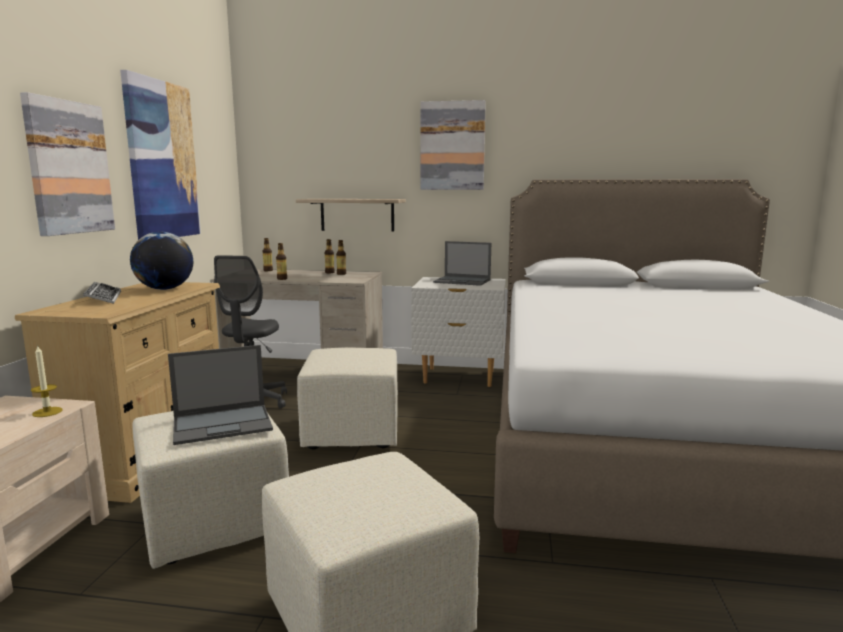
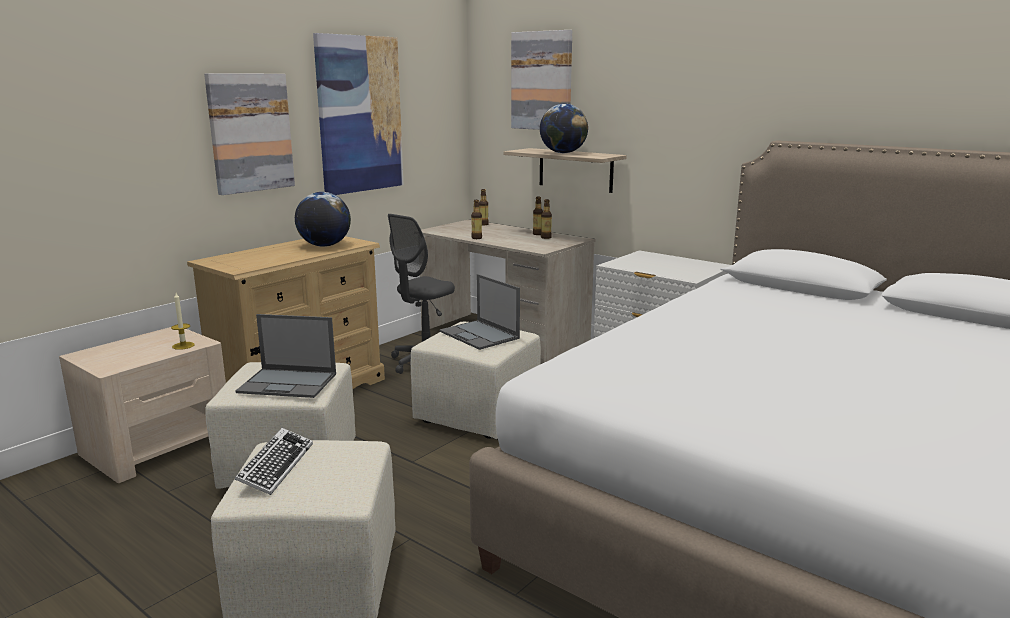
camera: 30 degrees right, 5 degrees up
keyboard [83,282,121,304] -> keyboard moved to [235,428,313,495]
picture [420,100,486,190] -> picture moved to [511,30,572,130]
laptop [433,241,491,286] -> laptop moved to [439,274,520,350]
none -> globe [540,104,588,153]

